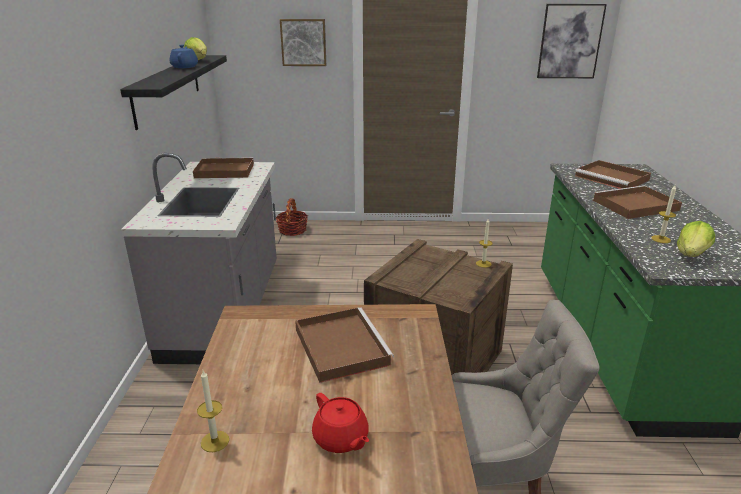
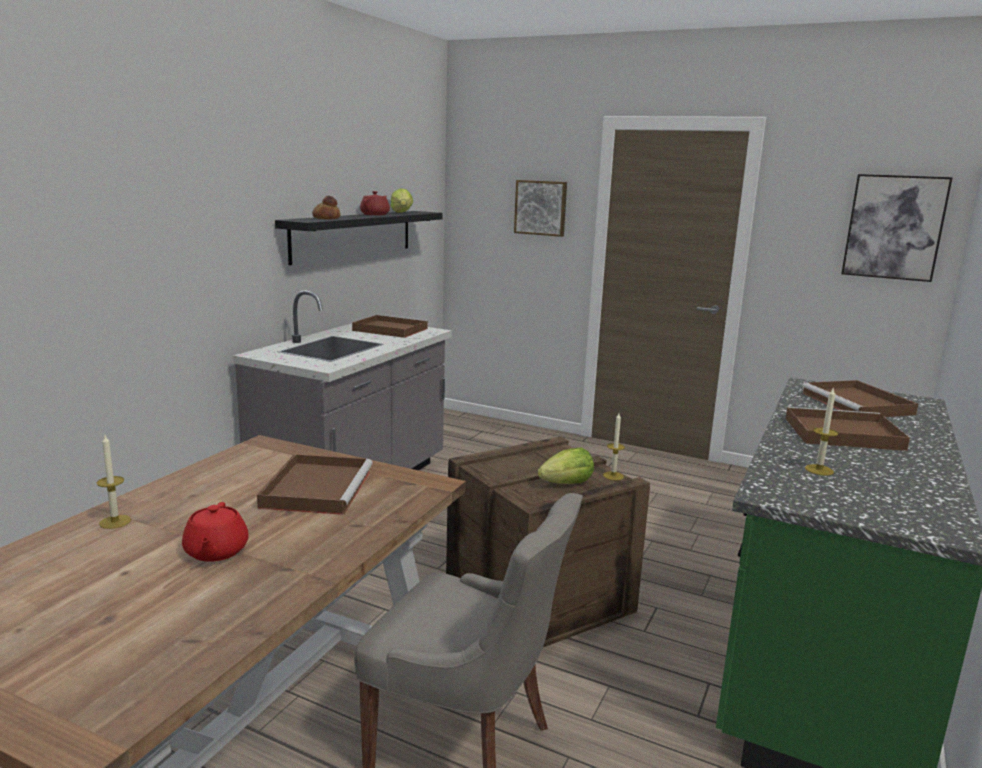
camera: 25 degrees right, 10 degrees down
blue teapot [169,45,198,68] -> red teapot [360,191,390,215]
basket [276,198,308,236] -> none
lettuce [677,221,715,257] -> lettuce moved to [538,447,594,484]
none -> bread [312,196,341,220]

